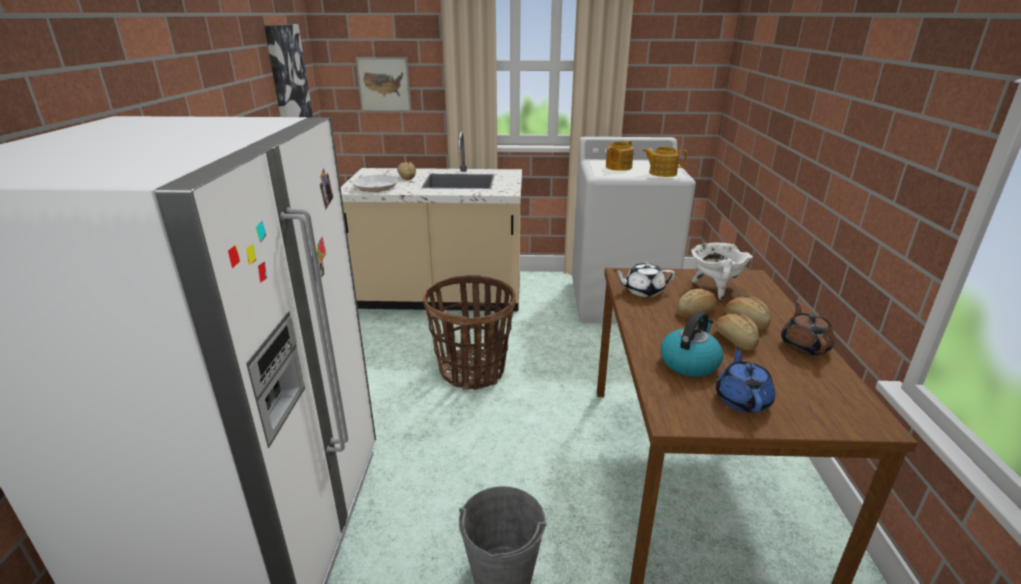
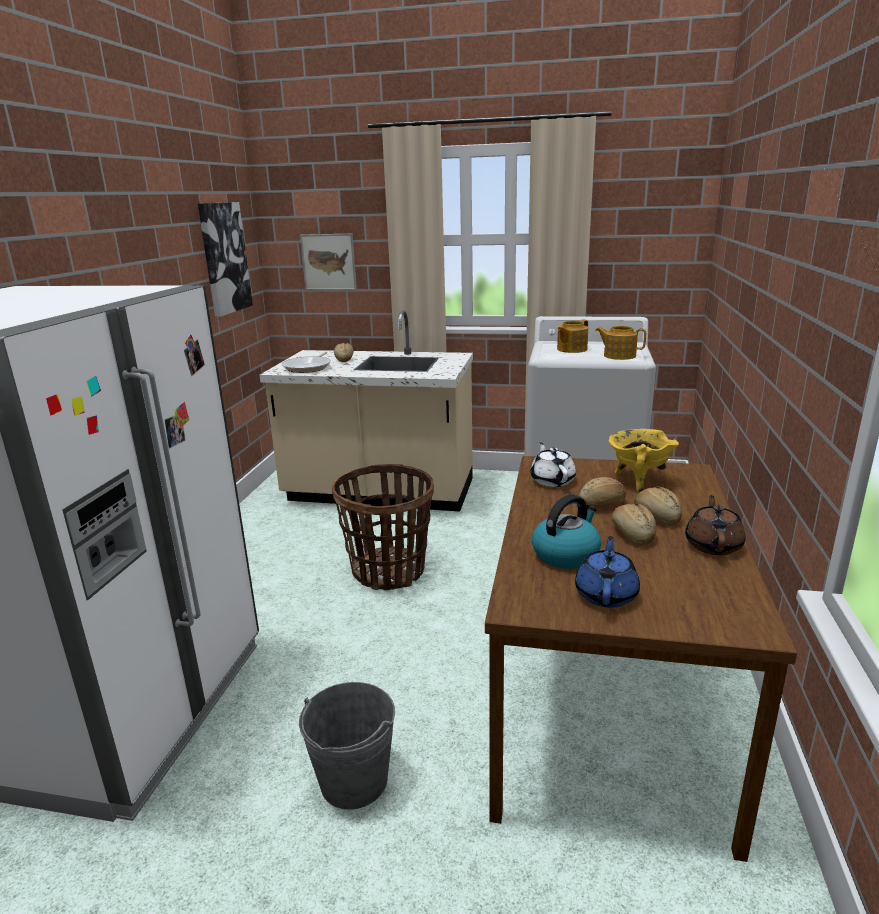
camera: 10 degrees right, 5 degrees down
white teapot [613,262,675,297] -> white teapot turned 75 degrees clockwise [530,442,576,487]
white cooking pot [691,243,753,300] -> yellow cooking pot [609,429,679,493]

